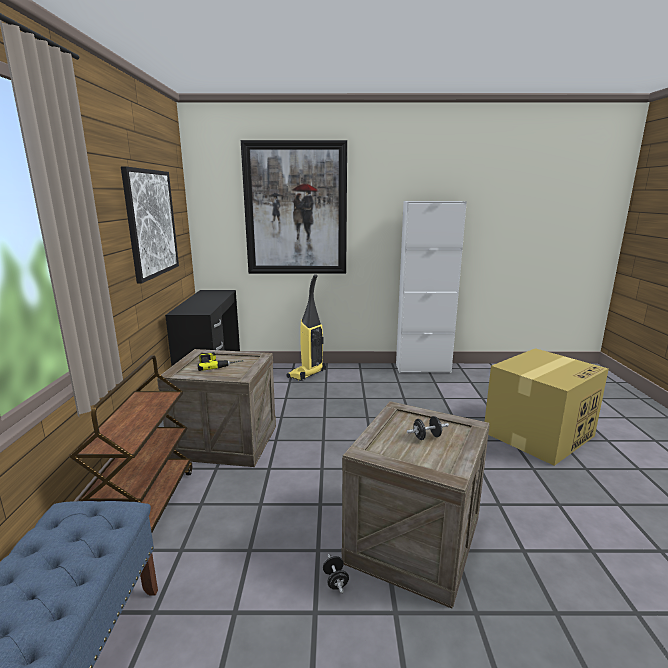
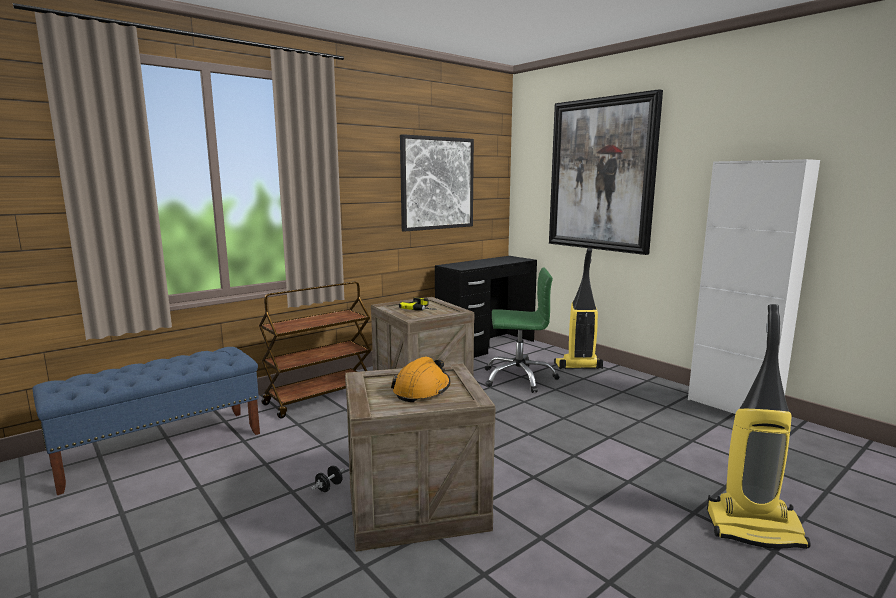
camera: 50 degrees right, 5 degrees down
black dumbbell [407,416,449,440] -> orange hard hat [391,356,451,402]
cardboard box [485,348,609,466] -> vacuum cleaner [707,304,811,549]
none -> green office chair [485,267,559,393]

